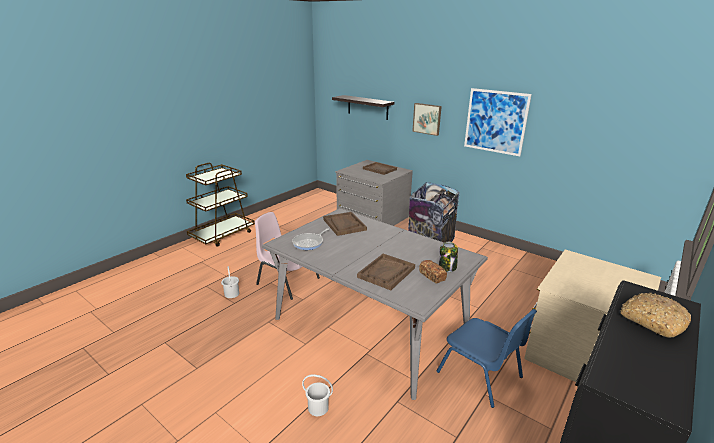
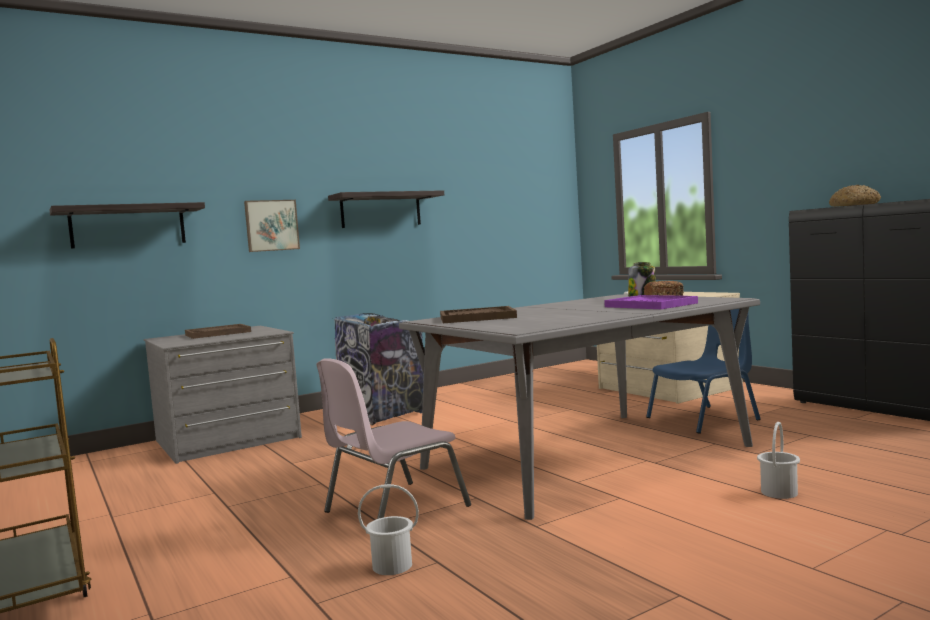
camera: 70 degrees left, 20 degrees down
frying pan [292,228,329,250] -> none
brown tray [357,254,415,290] -> purple tray [604,295,698,309]
picture [464,88,532,156] -> shelf [328,190,444,228]

